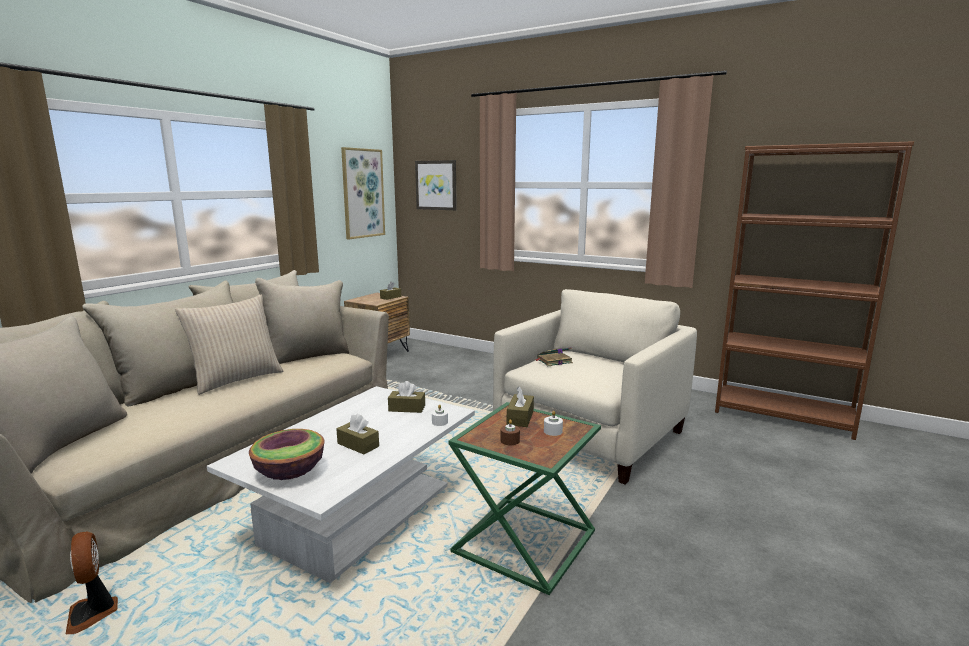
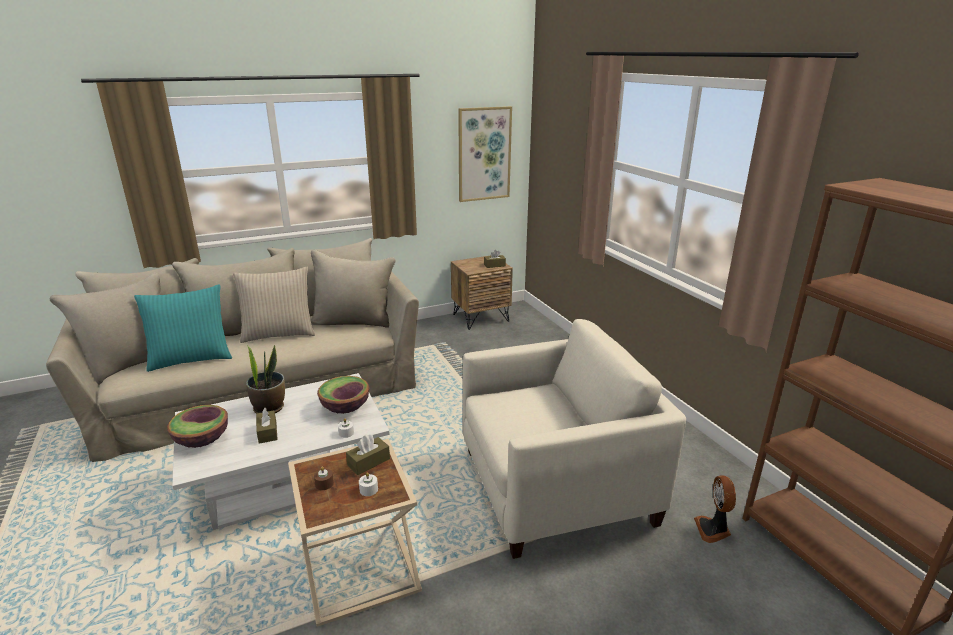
camera: 35 degrees right, 10 degrees up
fan [66,531,118,634] -> fan moved to [694,475,736,543]
brown tissue box [388,381,425,413] -> bowl [317,376,369,414]
picture [415,160,457,210] -> none
green side table [449,402,601,595] -> beige side table [288,439,422,627]
book [535,347,573,366] -> none
none -> turquoise pillow [134,284,232,372]
none -> potted plant [246,345,285,414]

